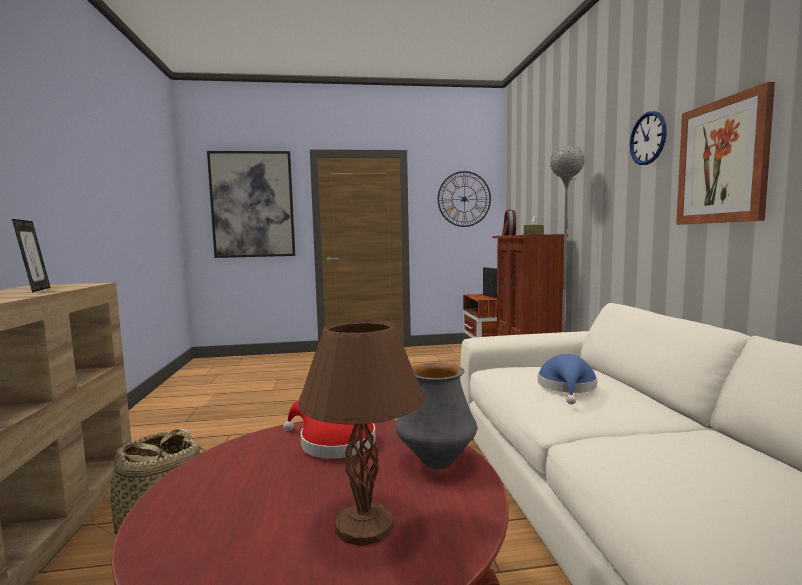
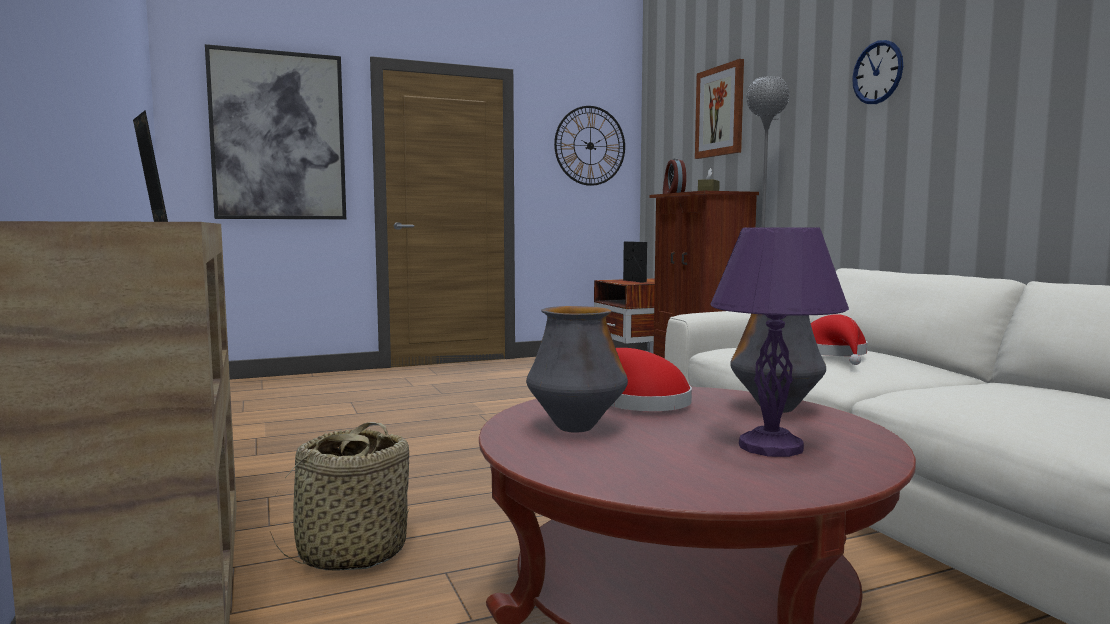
camera: 15 degrees left, 0 degrees up
brown table lamp [298,319,424,546] -> purple table lamp [710,227,849,457]
blue hat [538,354,597,404] -> red hat [811,314,868,365]
picture [676,82,775,225] -> picture moved to [695,59,744,159]
none -> vase [526,306,628,433]

